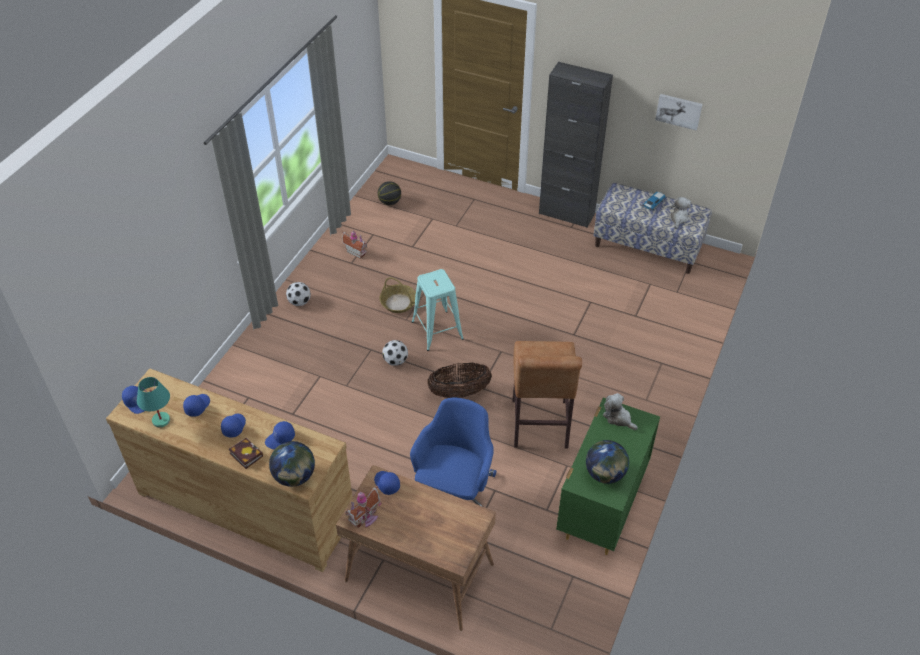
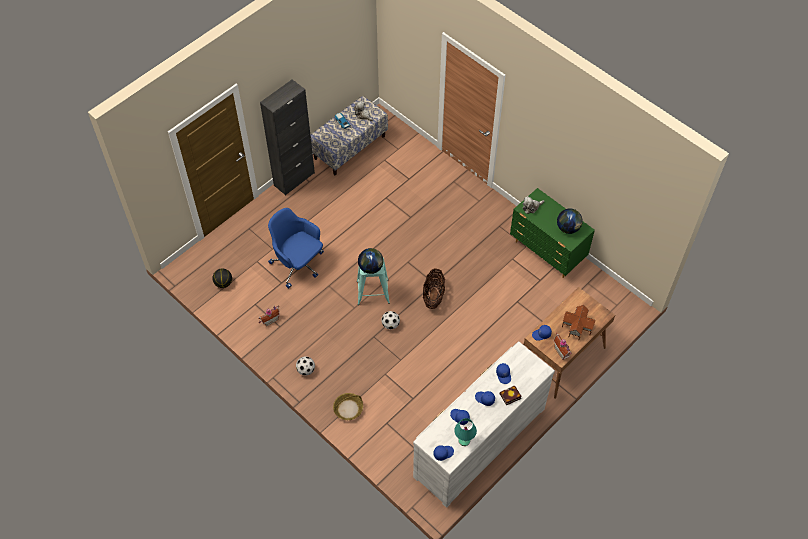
camera: 70 degrees left, 10 degrees up
brown dresser [106,368,353,572] -> white dresser [413,341,555,508]
globe [269,441,315,487] -> globe moved to [358,248,384,274]
basket [379,277,416,313] -> basket moved to [333,393,363,420]
blue office chair [410,398,496,507] -> blue office chair moved to [268,208,324,288]
brown stool [513,341,582,449] -> none
picture [655,94,703,130] -> none
none -> toy house [562,305,596,339]

